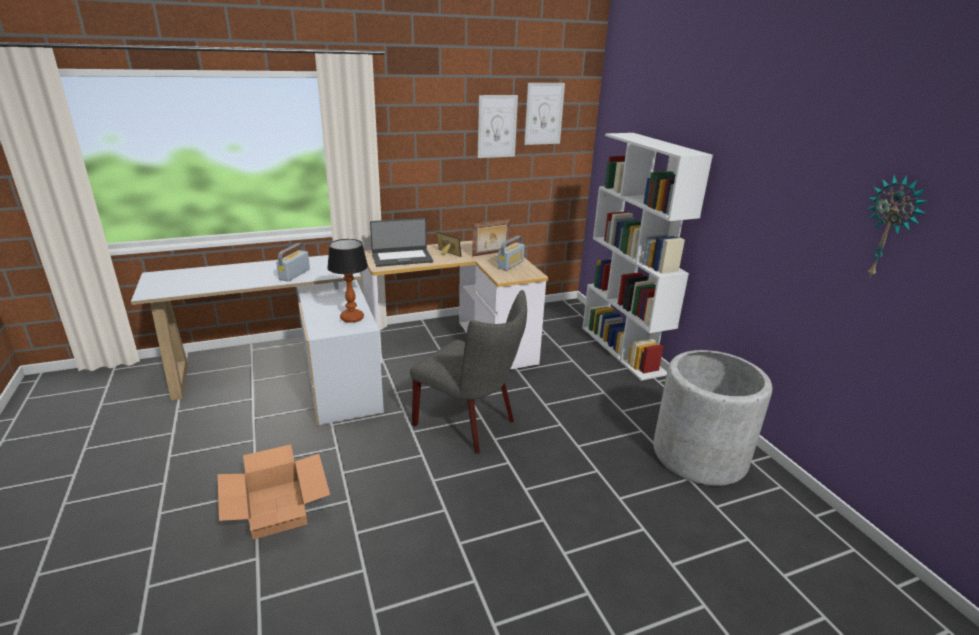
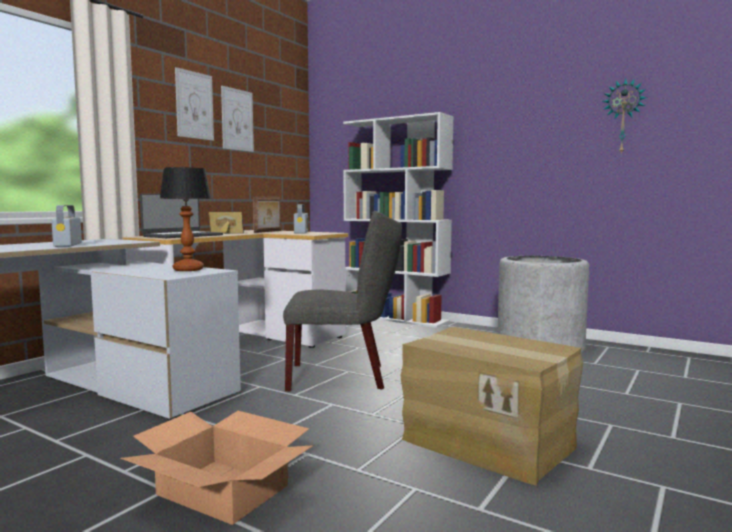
camera: 35 degrees left, 20 degrees down
picture [524,83,565,145] -> picture moved to [175,67,214,141]
none -> cardboard box [401,327,583,486]

